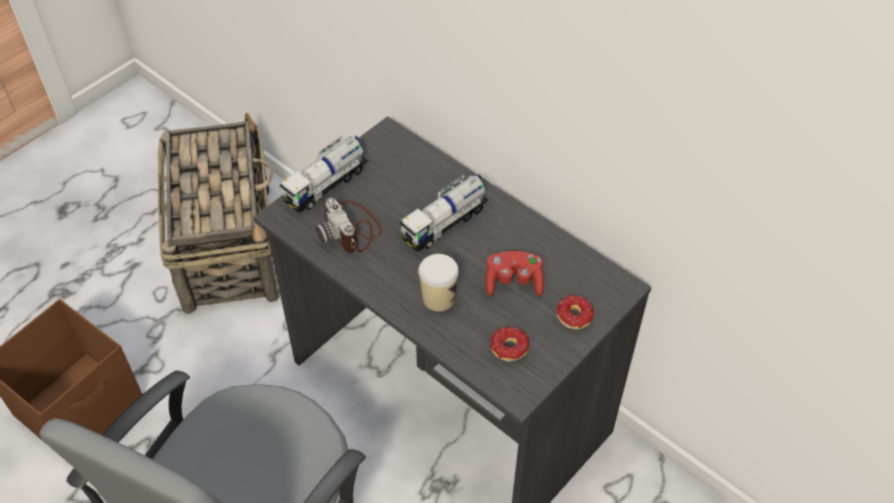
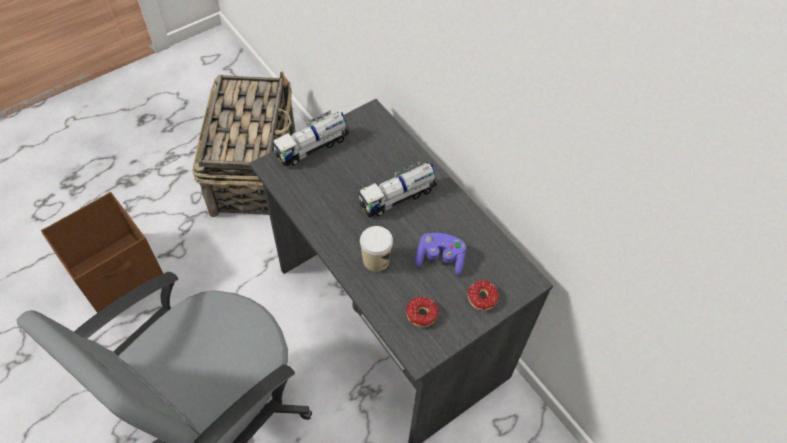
camera: 10 degrees right, 5 degrees up
camera [316,198,382,253] -> none
red game controller [486,251,544,297] -> purple game controller [415,233,466,276]

